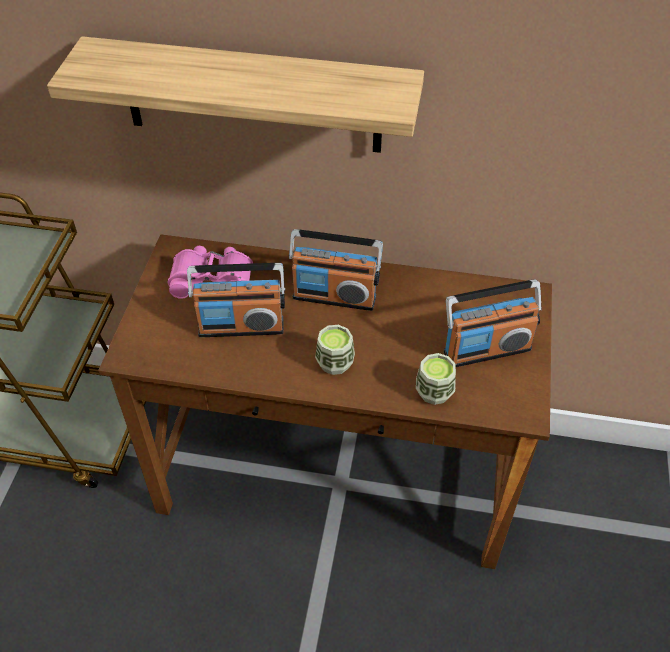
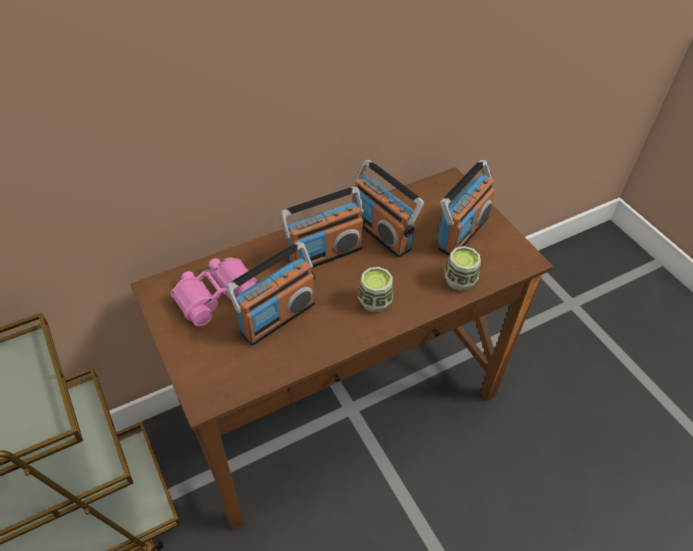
camera: 40 degrees left, 0 degrees up
shelf [47,36,424,153] -> none
none -> radio [352,160,424,258]

